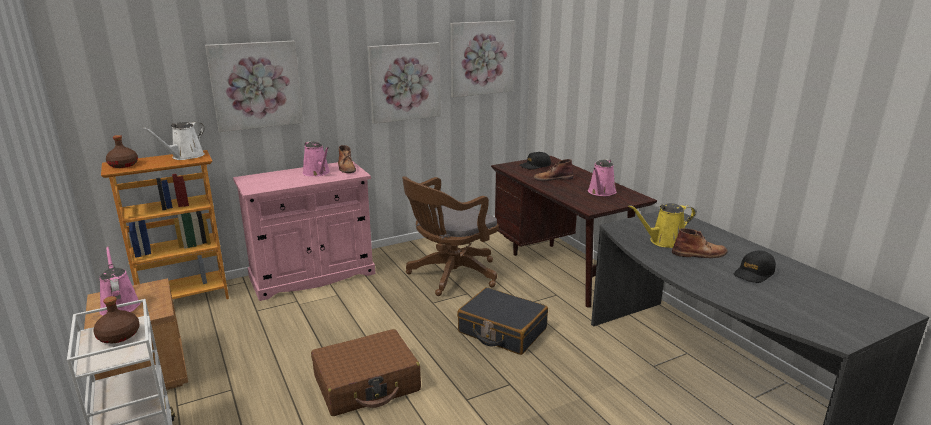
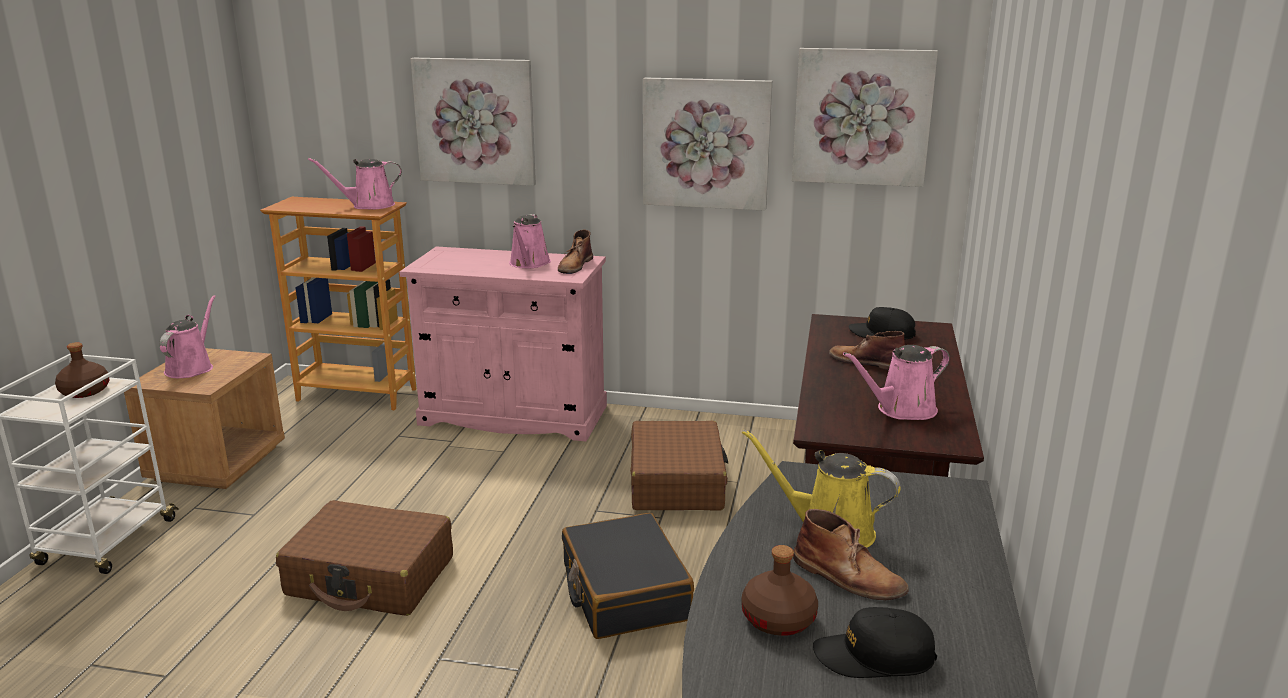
camera: 40 degrees right, 0 degrees up
brown bottle [106,135,138,168] -> brown bottle moved to [742,545,818,636]
white watering can [141,122,205,160] -> pink watering can [308,158,402,209]
brown office chair [402,177,499,296] -> brown suitcase [630,421,728,510]

